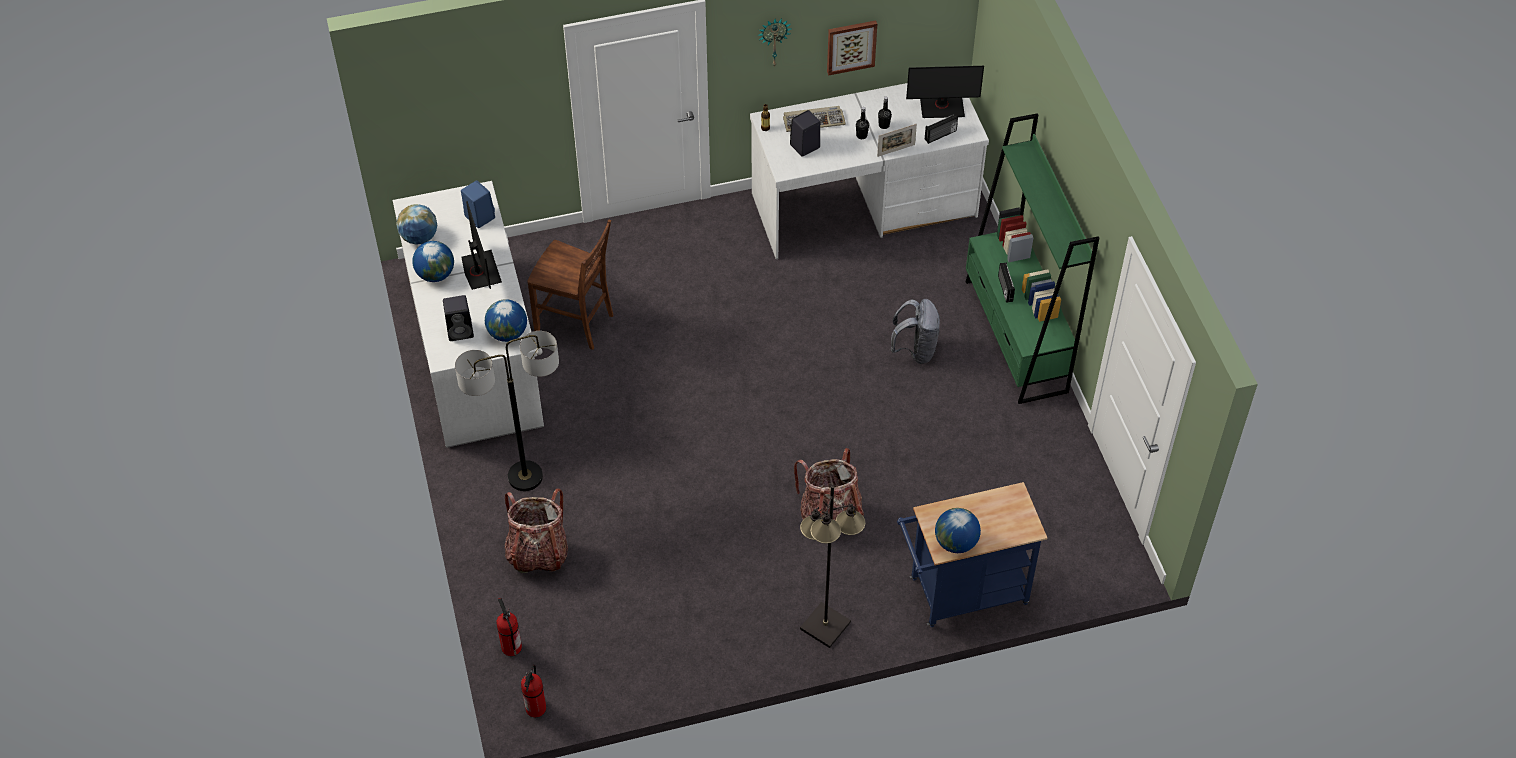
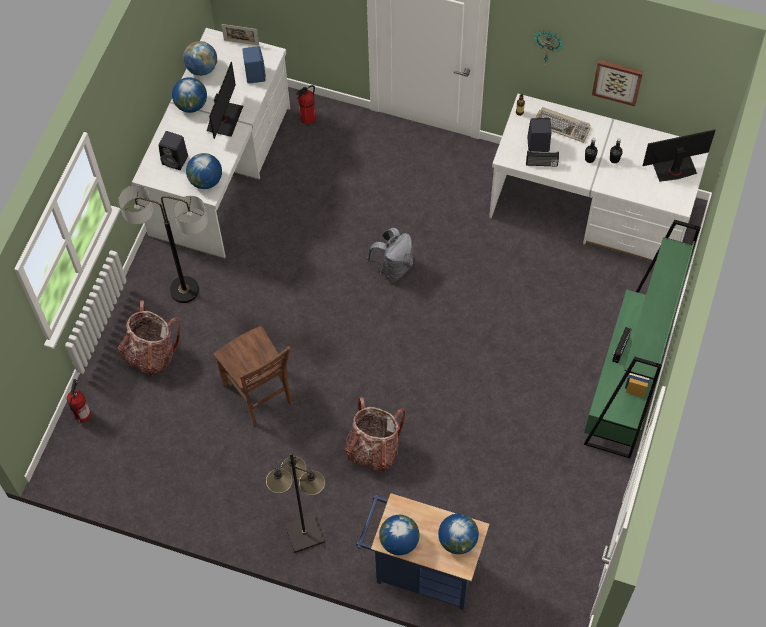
camera: 35 degrees right, 10 degrees up
fire extinguisher [521,665,546,717] -> fire extinguisher moved to [296,85,316,124]
brown chair [527,219,613,350] -> brown chair moved to [214,326,293,426]
picture frame [877,124,917,157] -> picture frame moved to [221,24,259,46]
grey backpack [890,299,941,364] -> grey backpack moved to [367,228,413,282]
monitor [906,66,984,118] -> monitor turned 135 degrees clockwise [643,129,716,182]
radio [925,114,958,144] -> radio moved to [526,151,559,167]
none -> globe [438,514,479,554]

